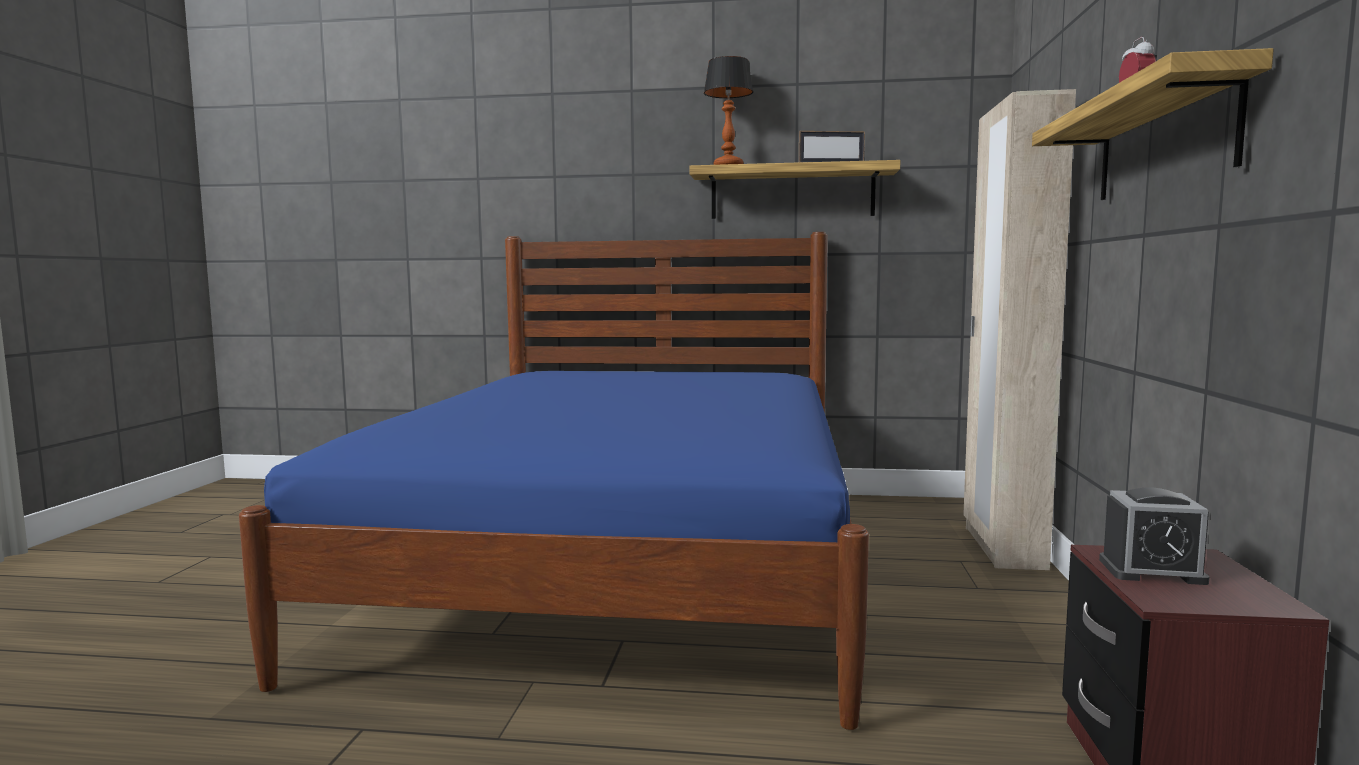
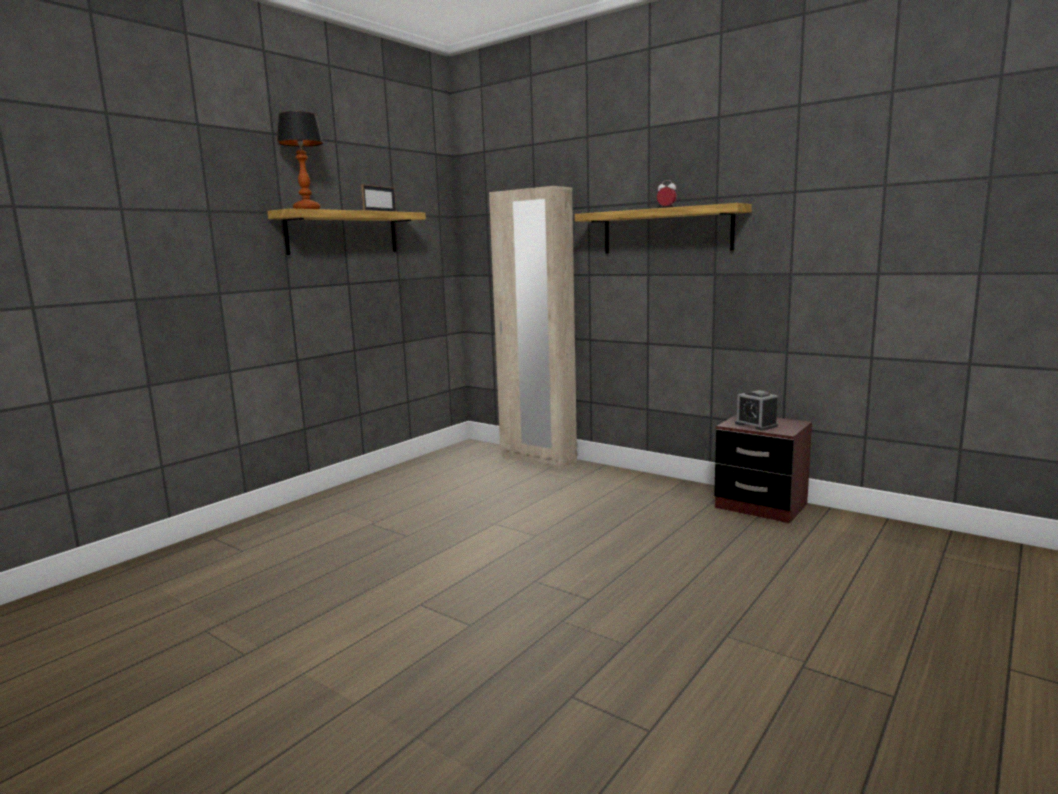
camera: 60 degrees left, 5 degrees up
blue bed [239,232,869,730] -> none
alarm clock [1099,487,1210,585] -> alarm clock turned 105 degrees clockwise [735,390,778,431]

